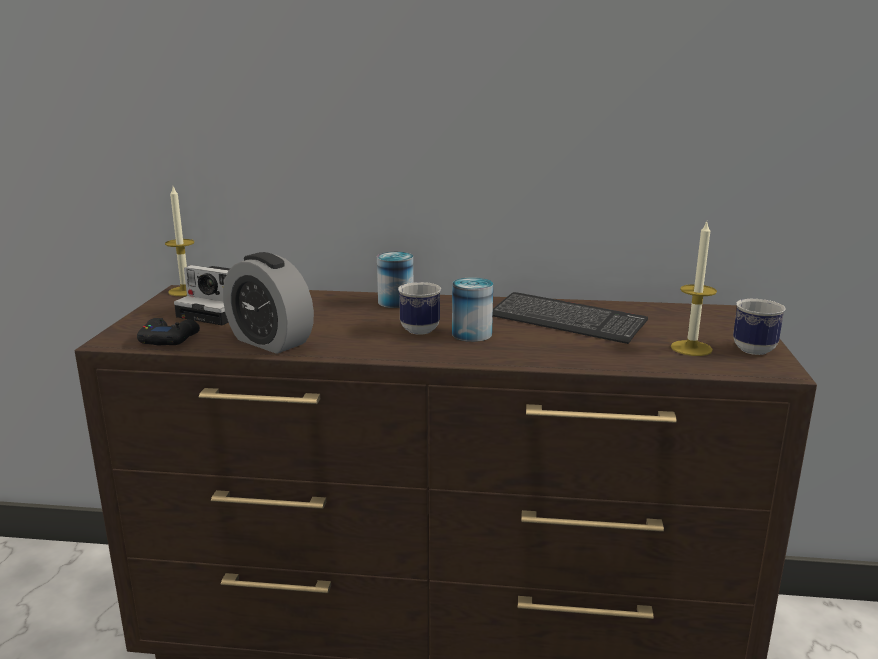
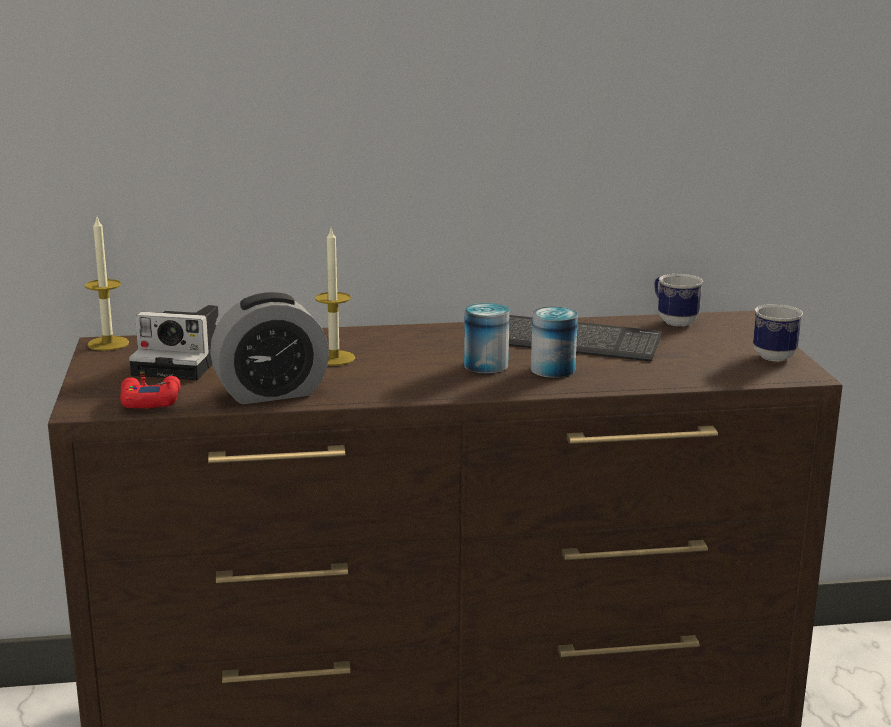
camera: 15 degrees left, 0 degrees up
black game controller [137,318,200,345] -> red game controller [120,376,181,409]
alarm clock [223,252,314,354] -> alarm clock turned 45 degrees counterclockwise [210,292,329,404]
can [377,252,413,308] -> can moved to [531,307,578,378]
mug [398,282,441,335] -> mug moved to [655,274,703,326]
candle [671,222,717,356] -> candle moved to [315,229,355,366]

